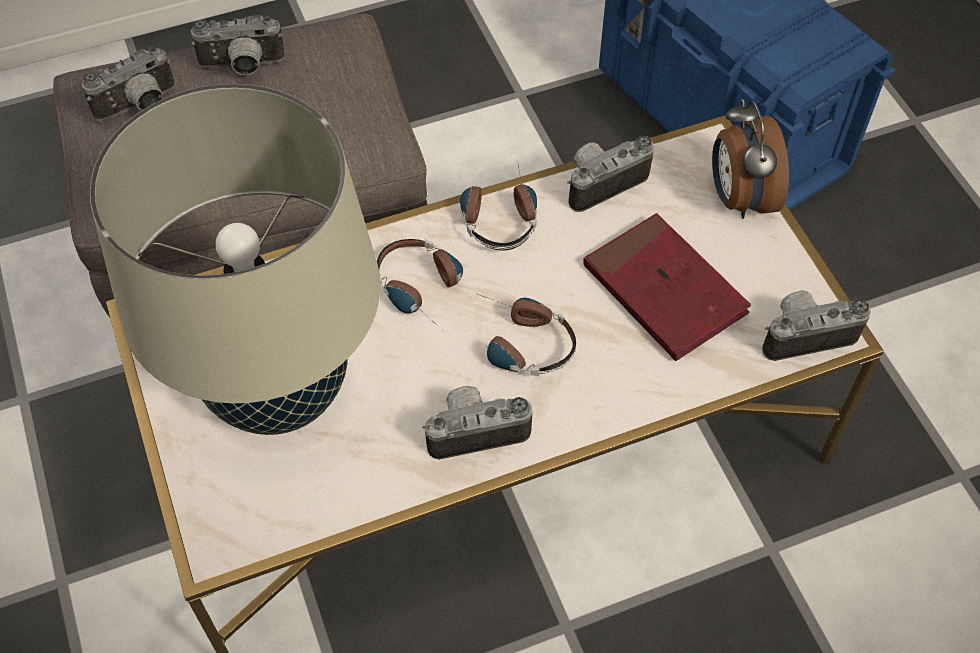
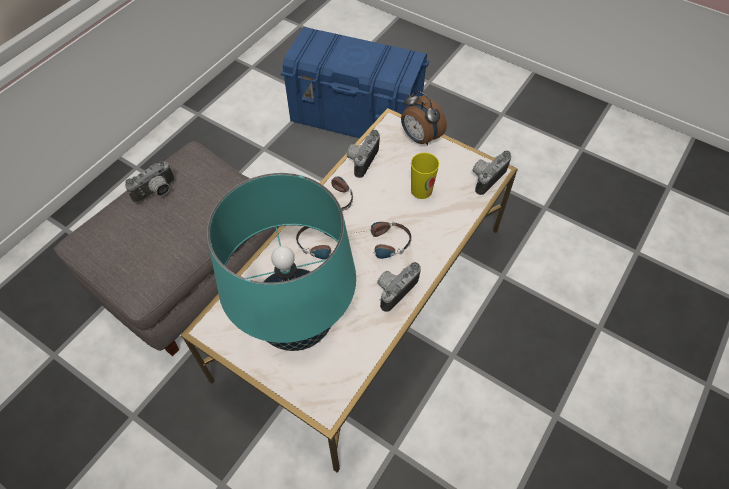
camera: 35 degrees left, 0 degrees up
camera [82,47,175,122] -> none
beige table lamp [90,84,380,435] -> turquoise table lamp [207,173,356,351]
red book [583,213,751,361] -> cup [411,152,439,199]

